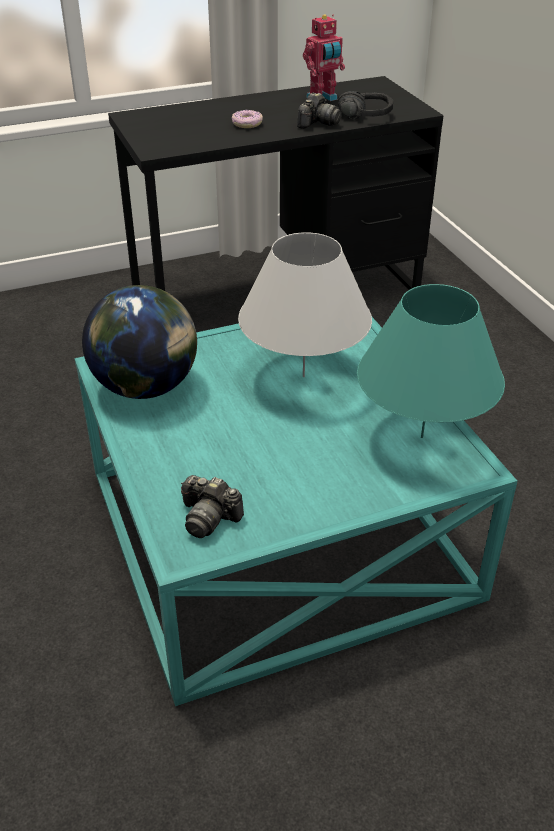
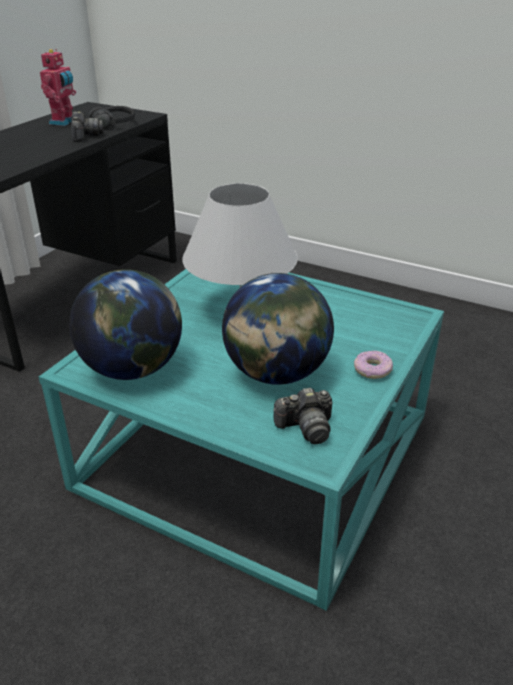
camera: 40 degrees left, 5 degrees down
donut [232,110,263,128] -> donut moved to [354,351,393,379]
turquoise table lamp [357,284,505,438] -> none
none -> globe [222,273,334,385]

